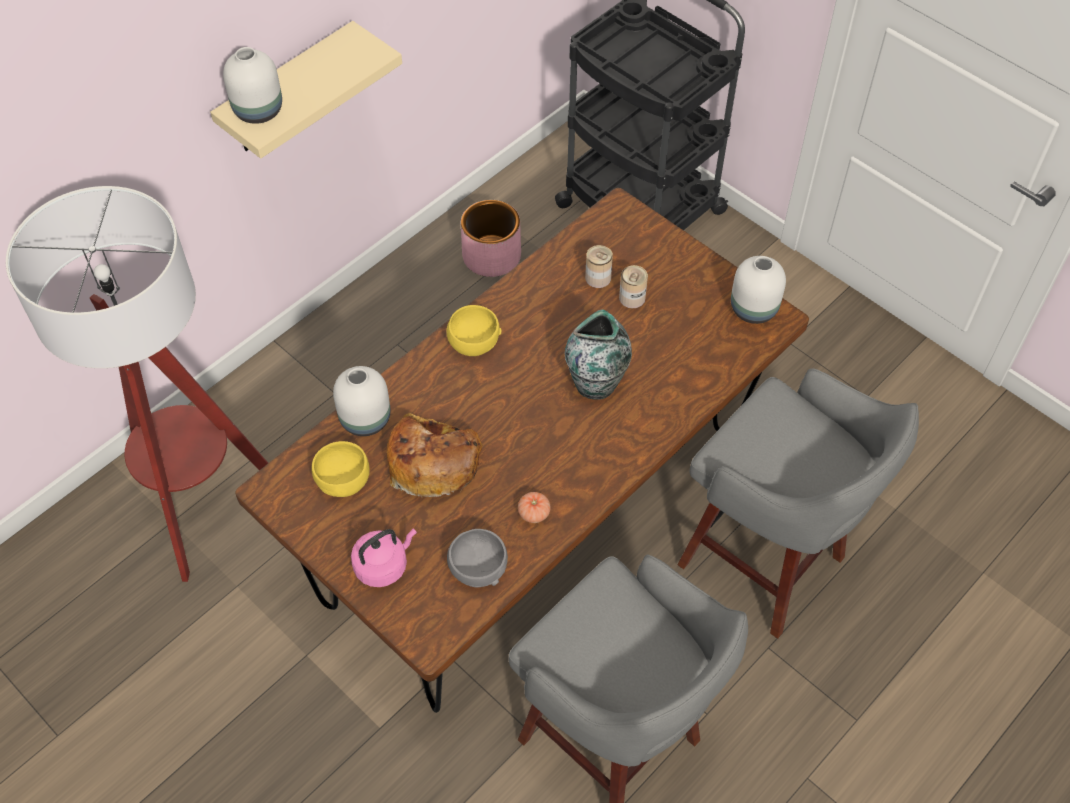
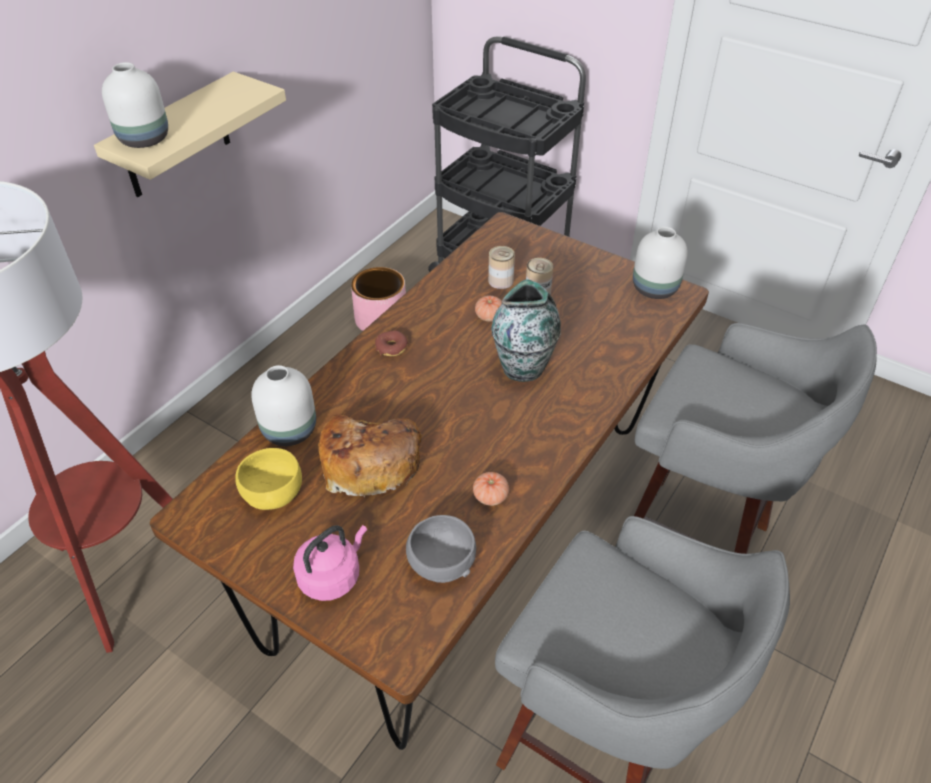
camera: 10 degrees left, 10 degrees down
yellow bowl [446,305,502,356] -> donut [375,330,408,357]
none -> tomato [475,296,502,322]

